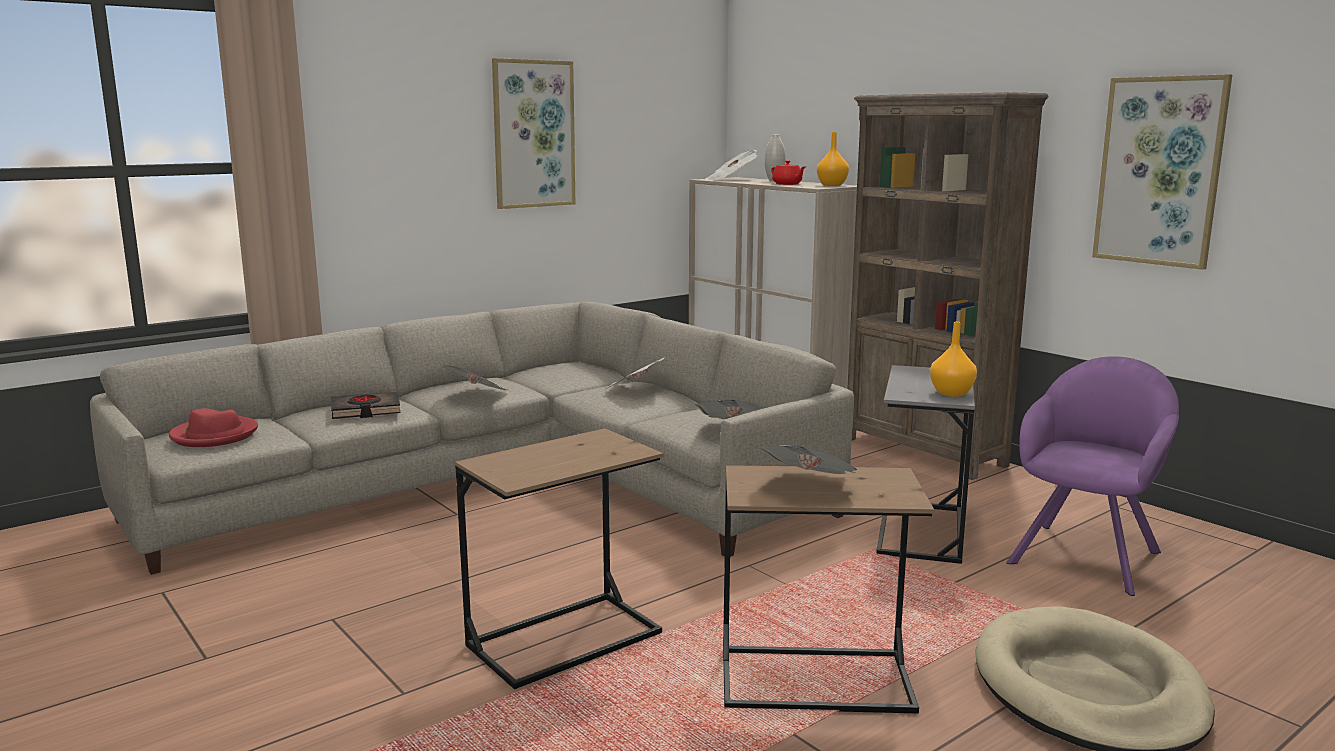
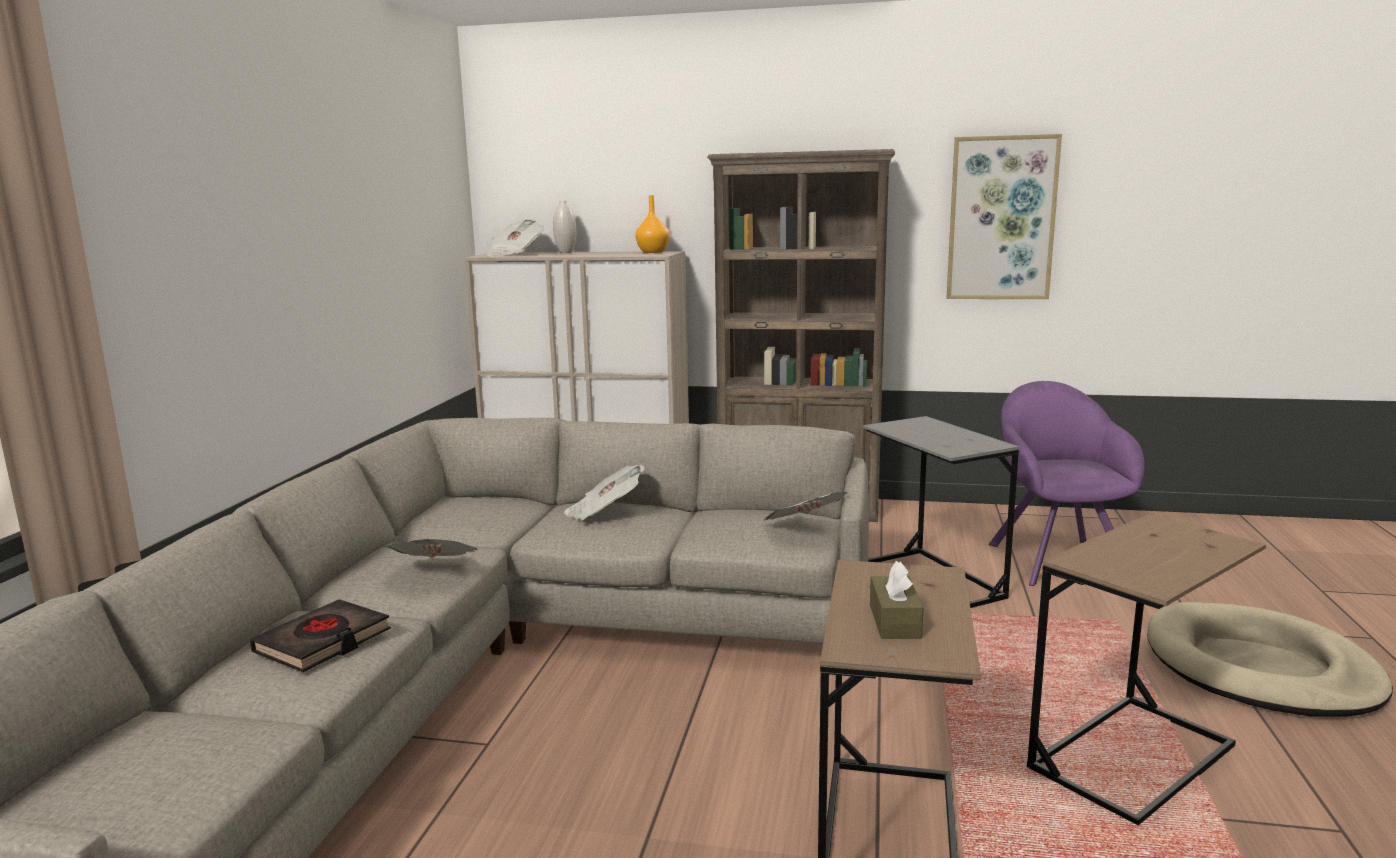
camera: 40 degrees left, 0 degrees up
red hat [169,408,258,447] -> none
picture [492,58,575,209] -> none
newspaper [756,445,857,474] -> none
red teapot [771,160,805,185] -> none
orange vase [930,321,977,397] -> none
none -> brown tissue box [870,561,923,638]

